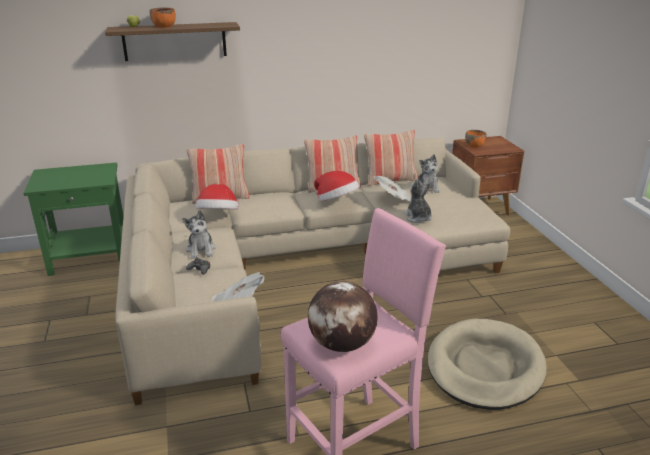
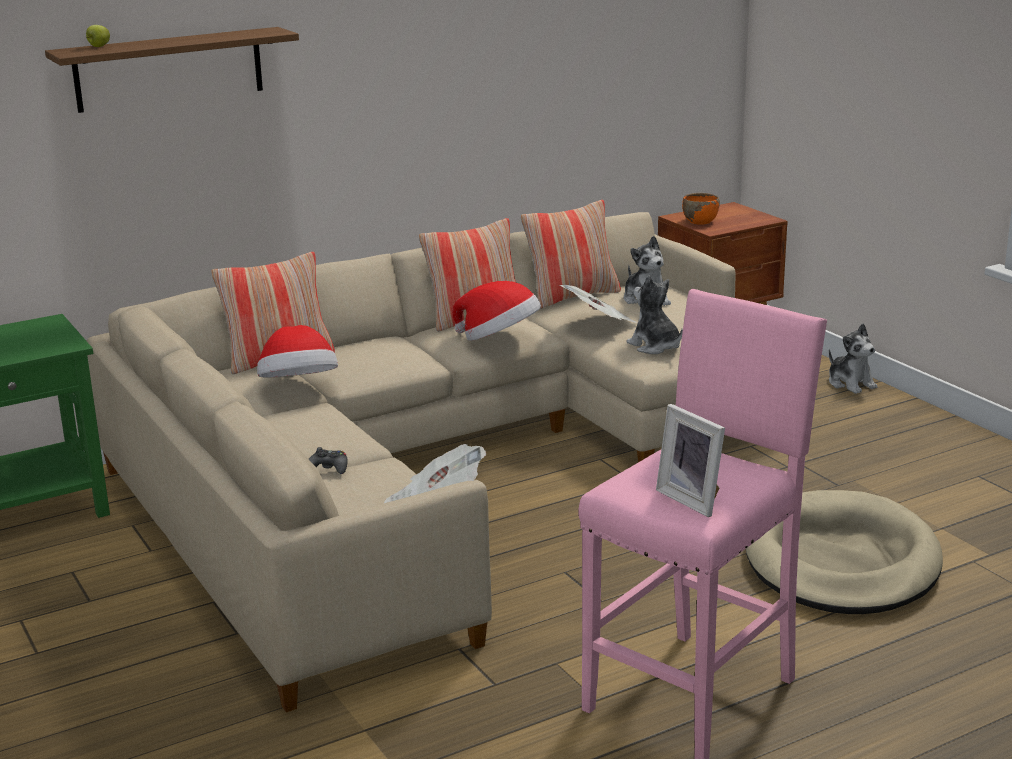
camera: 15 degrees left, 5 degrees down
orange bowl [150,8,176,28] -> none
plush toy [182,211,216,259] -> plush toy moved to [829,324,878,394]
globe [308,281,377,352] -> picture frame [656,404,725,517]

